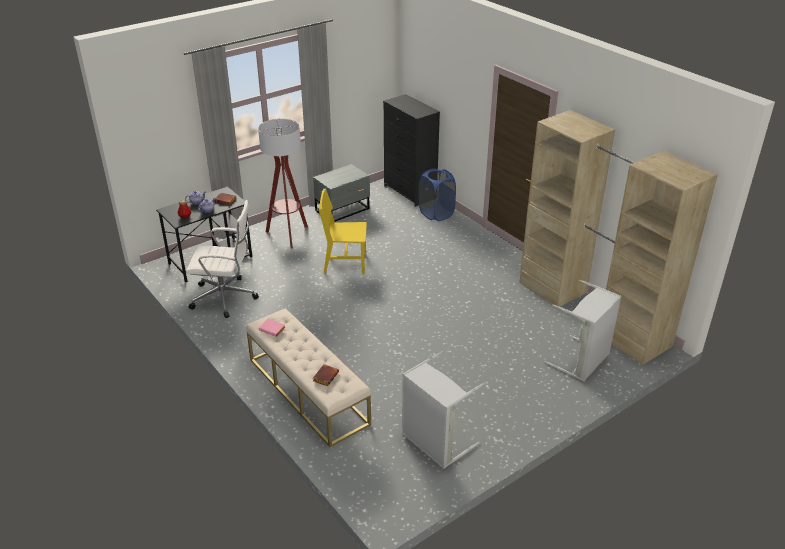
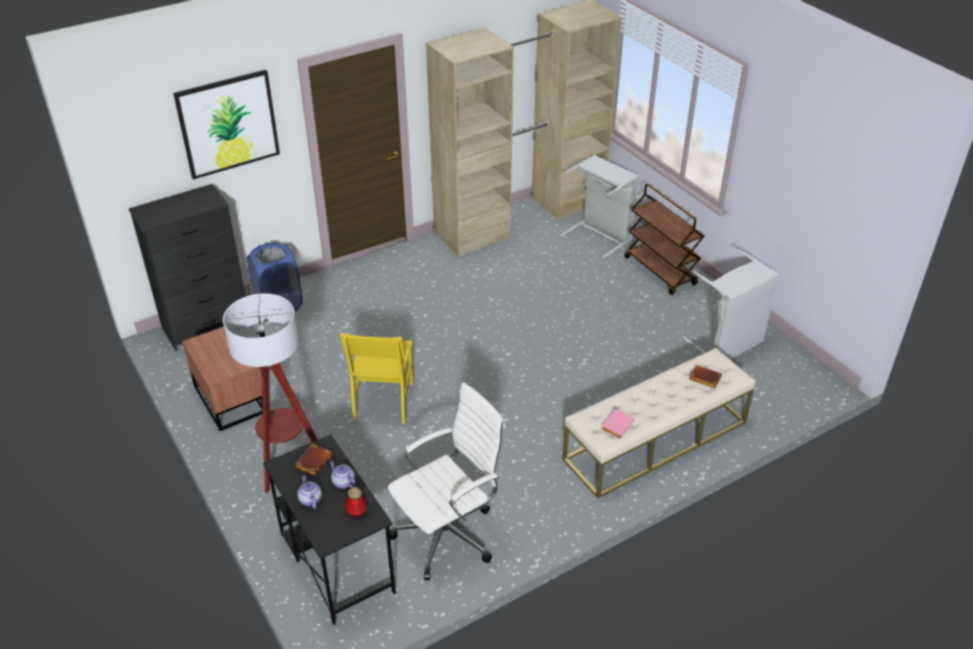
camera: 85 degrees left, 5 degrees up
white office chair [186,200,259,318] -> white office chair turned 45 degrees clockwise [388,382,505,580]
grey nightstand [313,164,370,222] -> brown nightstand [182,327,263,431]
none -> picture [173,70,280,180]
none -> brown cart [624,184,704,295]

